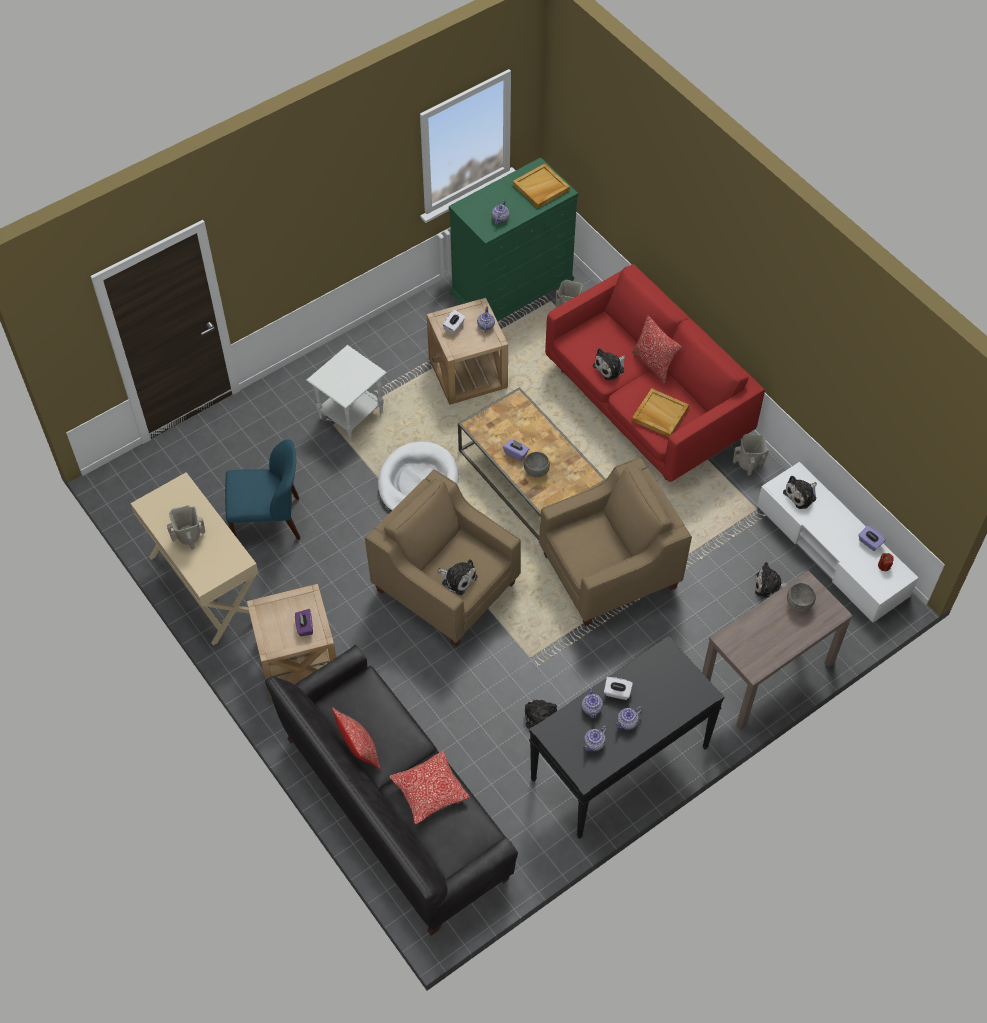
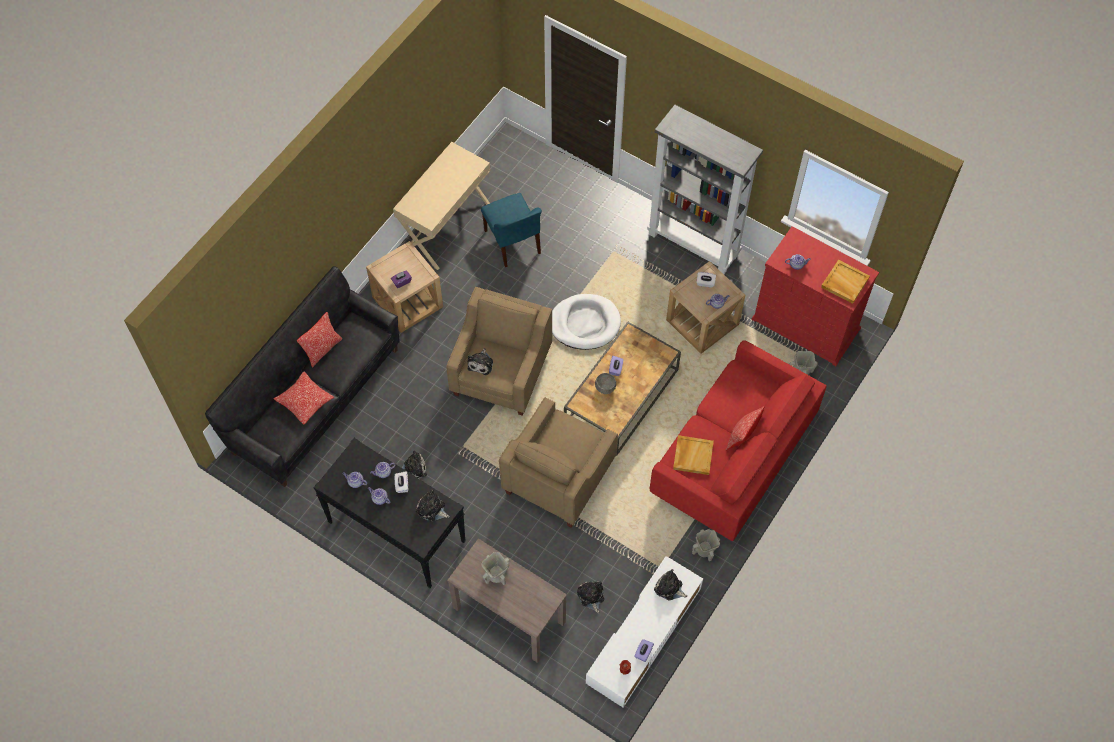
camera: 70 degrees right, 5 degrees up
beige vase [167,505,205,550] -> beige vase moved to [481,552,510,585]
white side table [306,345,387,440] -> none
green dresser [449,157,578,321] -> red dresser [751,226,879,366]
beige armchair [539,458,692,626] -> beige armchair turned 75 degrees clockwise [499,397,618,528]
plush toy [593,348,625,380] -> plush toy moved to [416,489,450,521]
grey bowl [787,583,816,612] -> none
none -> grey bookcase [647,105,763,274]

